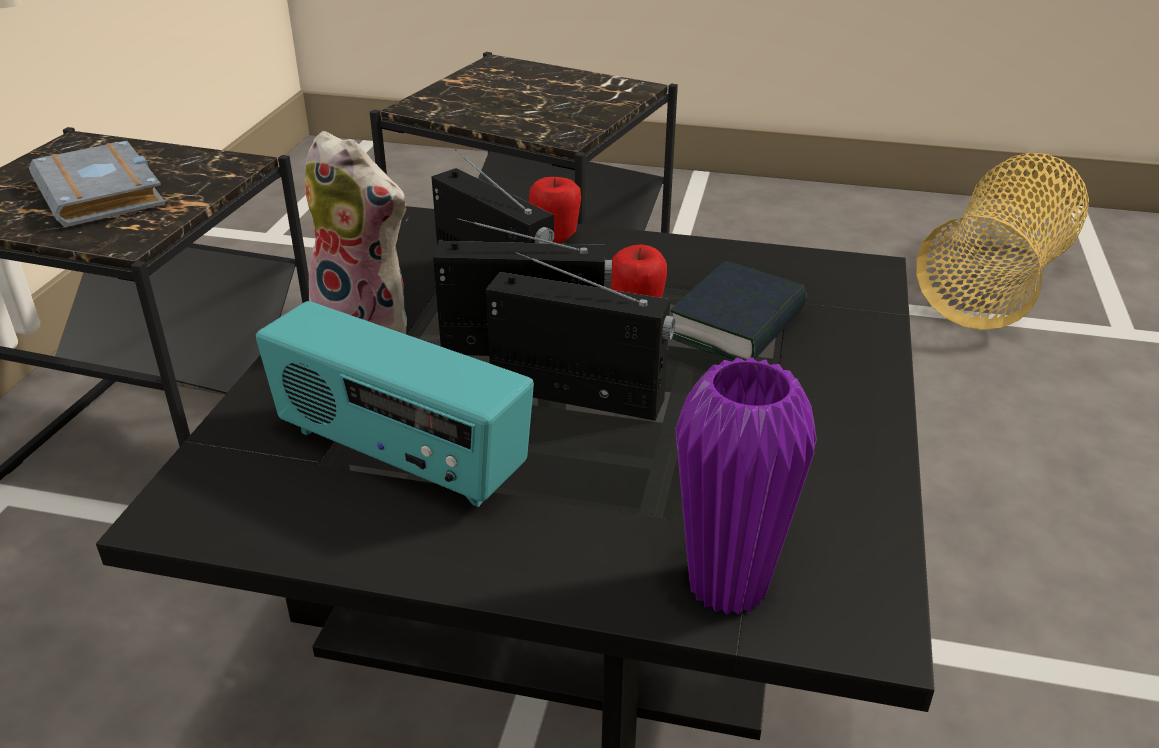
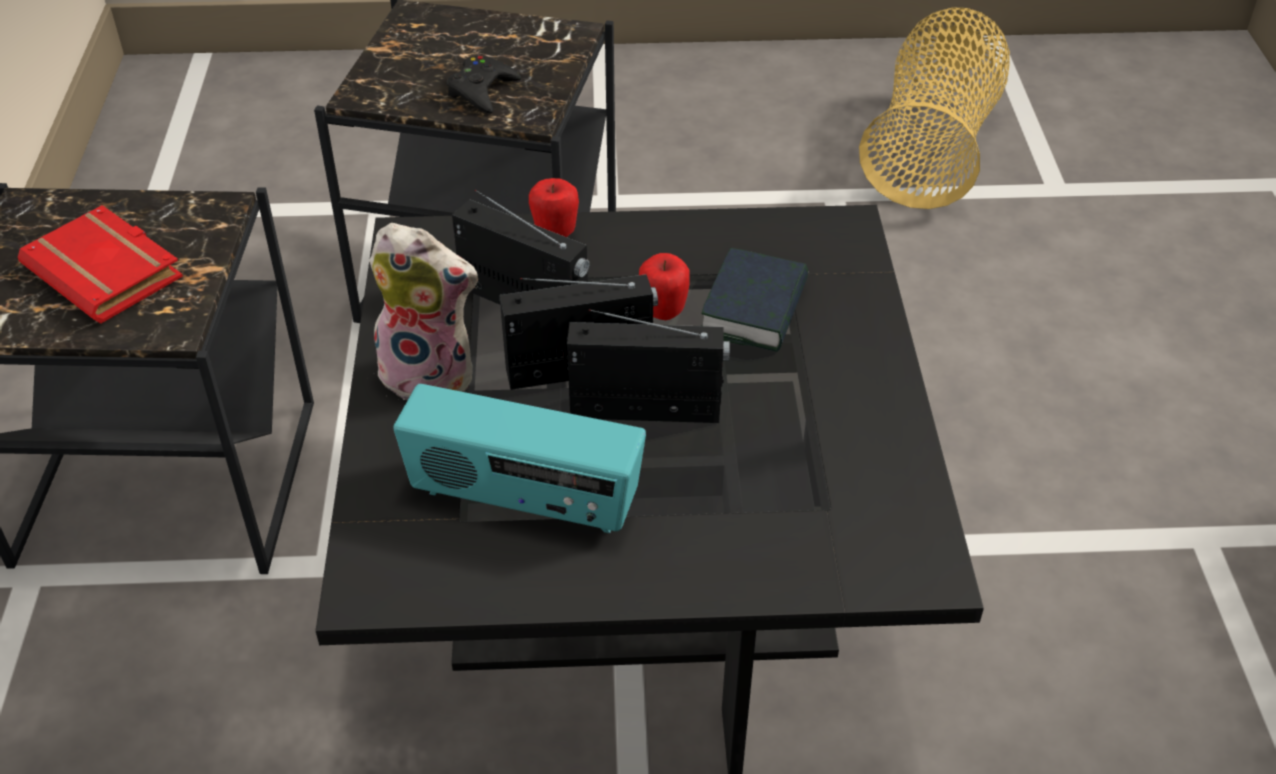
camera: 15 degrees left, 10 degrees up
grey book [29,141,165,227] -> red book [18,205,183,324]
purple vase [675,357,817,615] -> none
none -> black game controller [447,56,521,114]

